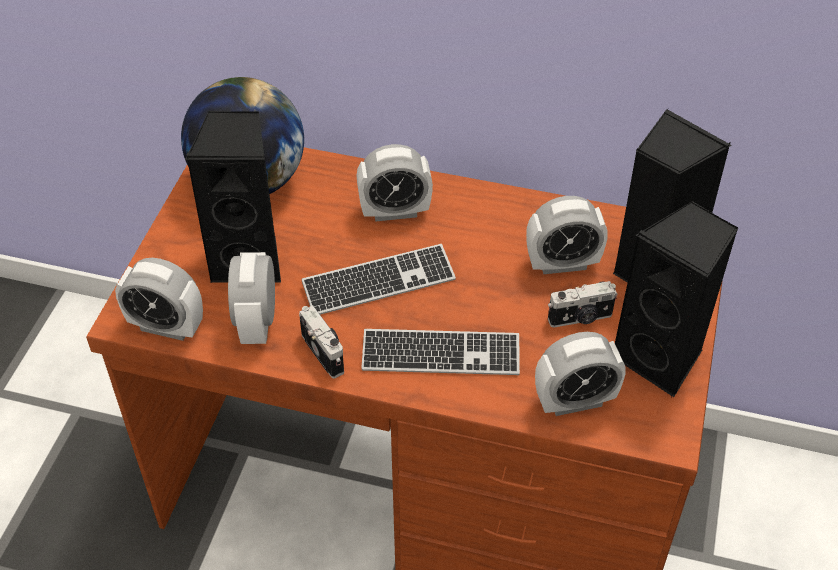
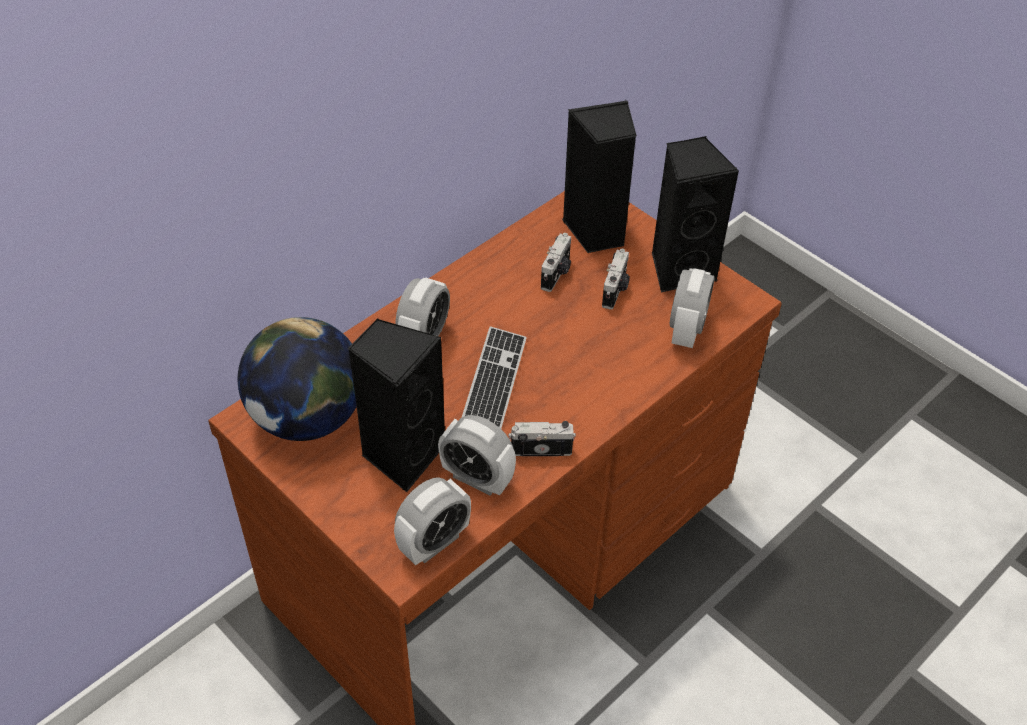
camera: 60 degrees left, 0 degrees up
keyboard [361,329,520,375] -> none
alarm clock [526,196,608,274] -> camera [541,233,571,292]

